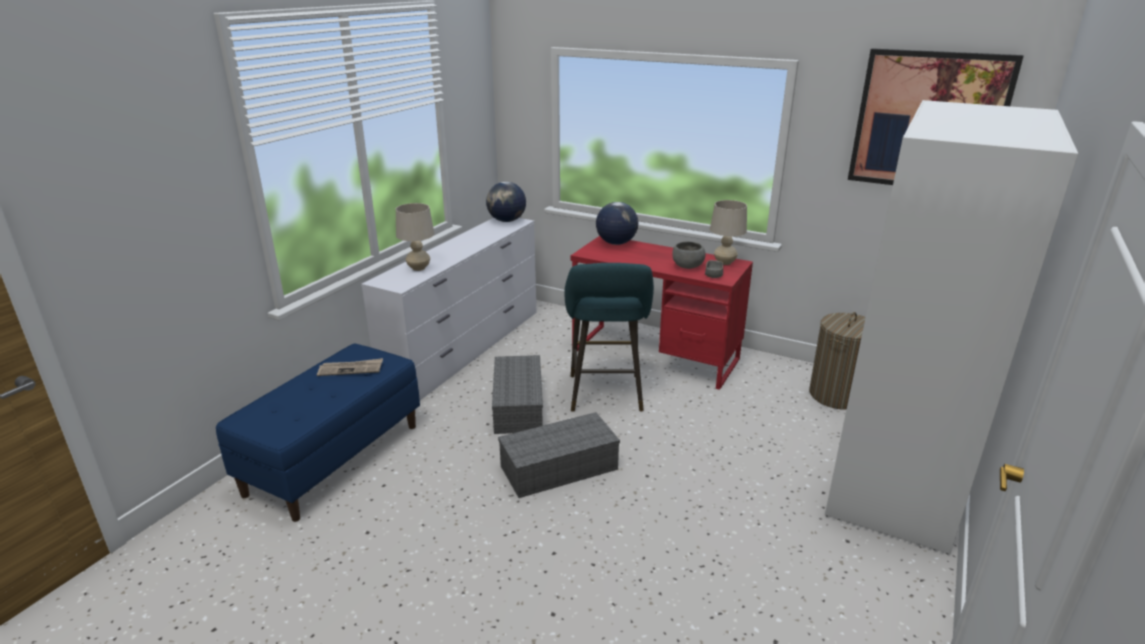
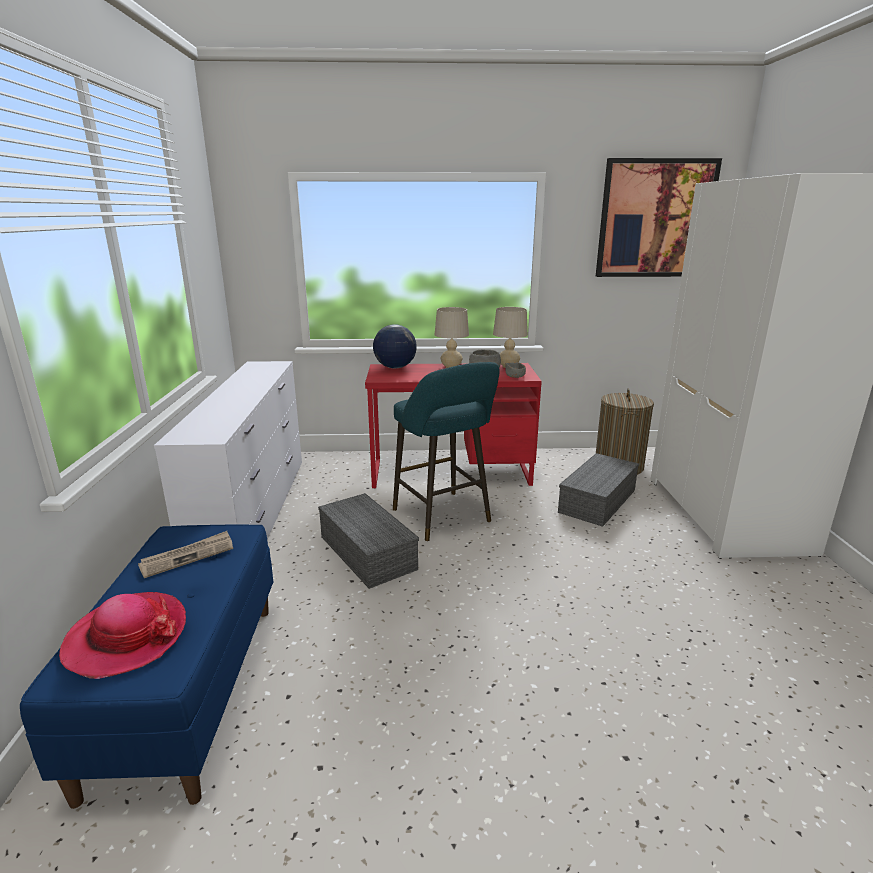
camera: 30 degrees left, 5 degrees down
beige table lamp [396,203,435,271] -> beige table lamp moved to [435,307,469,368]
globe [486,182,526,222] -> none
grey storage box [498,412,620,498] -> grey storage box moved to [558,453,639,527]
none -> hat [59,592,186,679]

